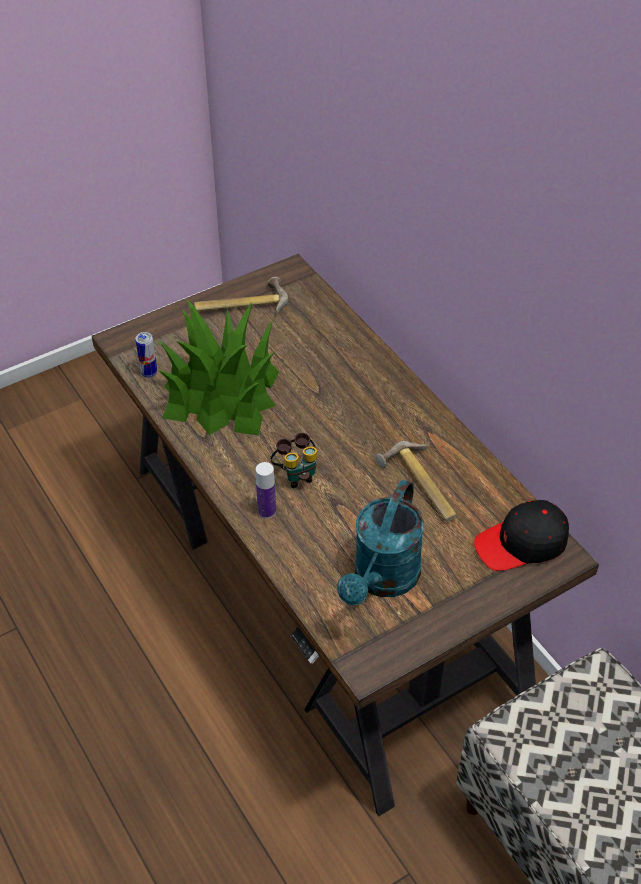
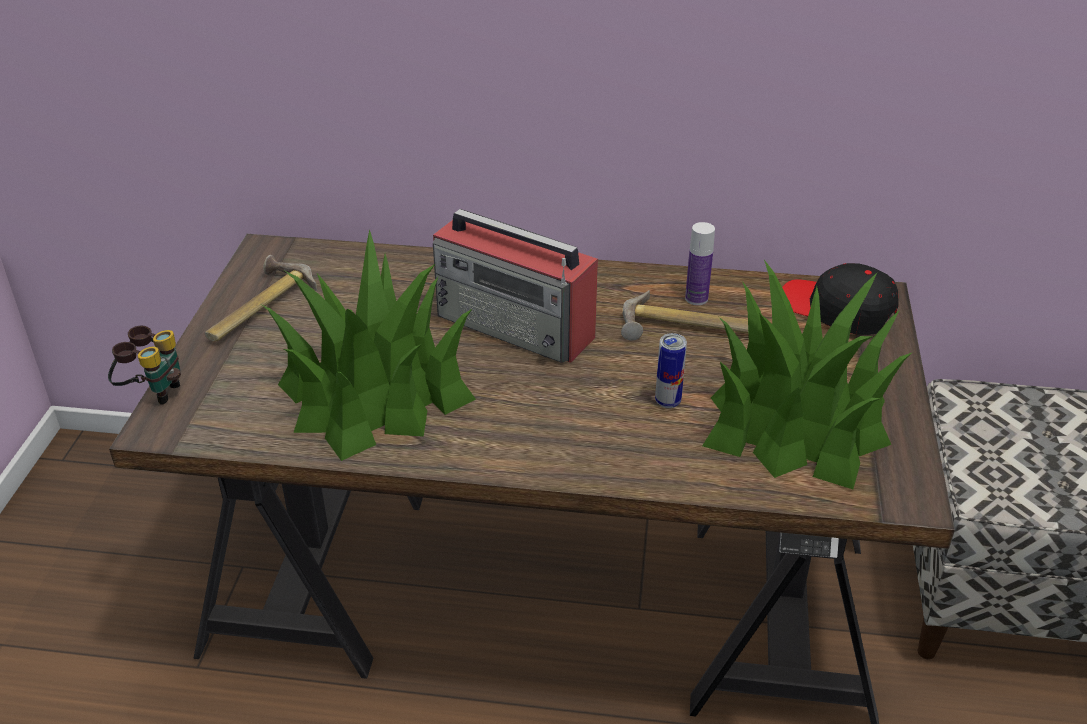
camera: 50 degrees left, 10 degrees down
can [135,332,157,378] -> can moved to [655,333,687,408]
bottle [256,462,276,519] -> bottle moved to [685,222,715,305]
binoculars [270,433,317,488] -> binoculars moved to [108,326,181,405]
turquoise watering can [337,480,424,605] -> potted plant [702,260,913,489]
black cap [474,500,569,571] -> black cap turned 105 degrees clockwise [782,263,899,335]
none -> radio [433,209,598,363]

